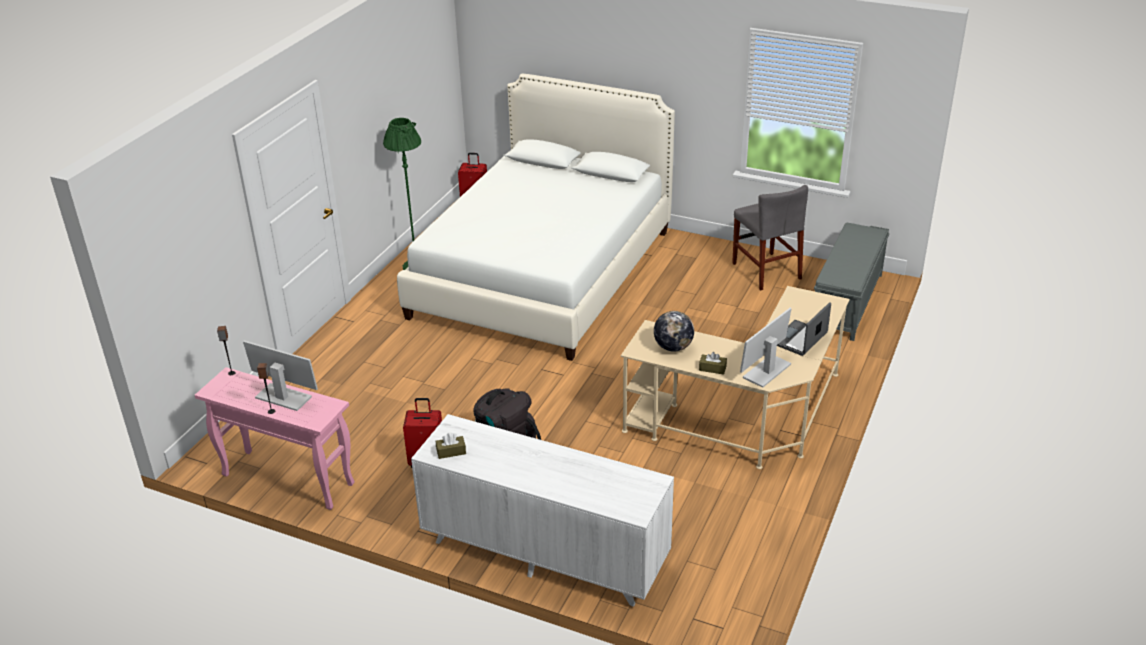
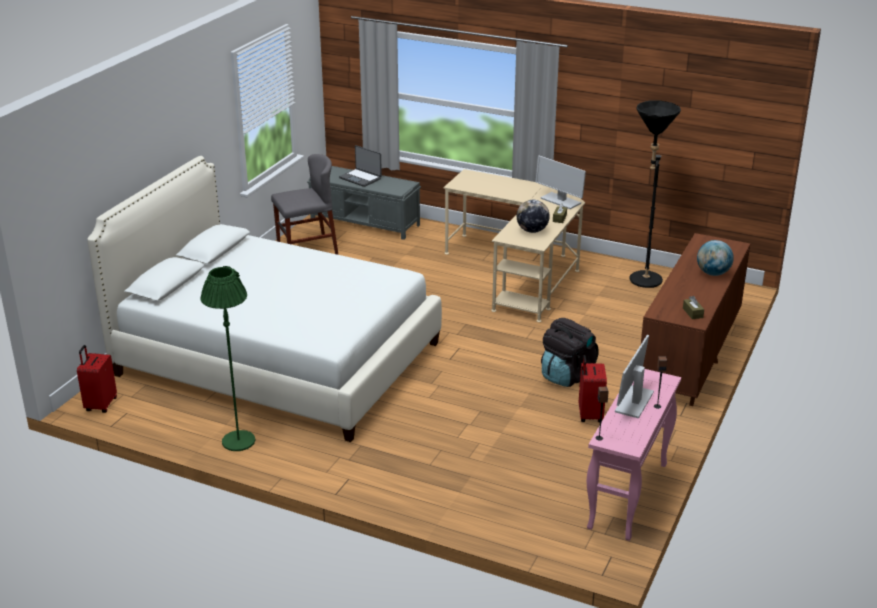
camera: 90 degrees left, 5 degrees down
white dresser [411,414,674,607] -> brown dresser [641,233,750,406]
laptop [777,302,831,356] -> laptop moved to [339,145,382,187]
none -> black floor lamp [629,101,681,288]
none -> globe [697,240,734,276]

